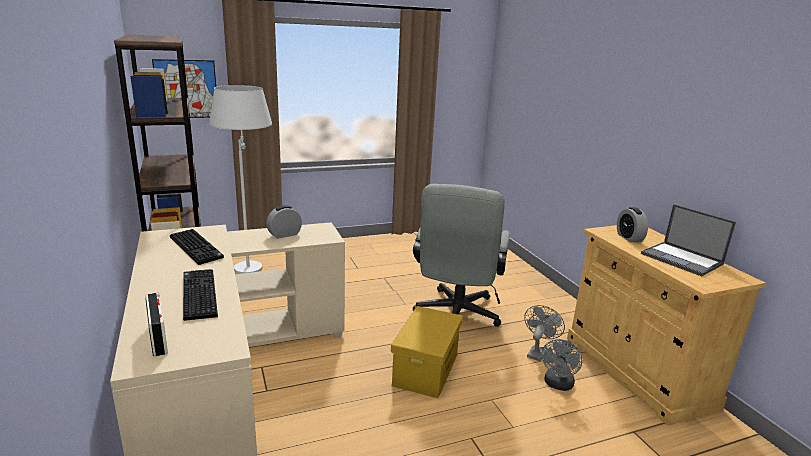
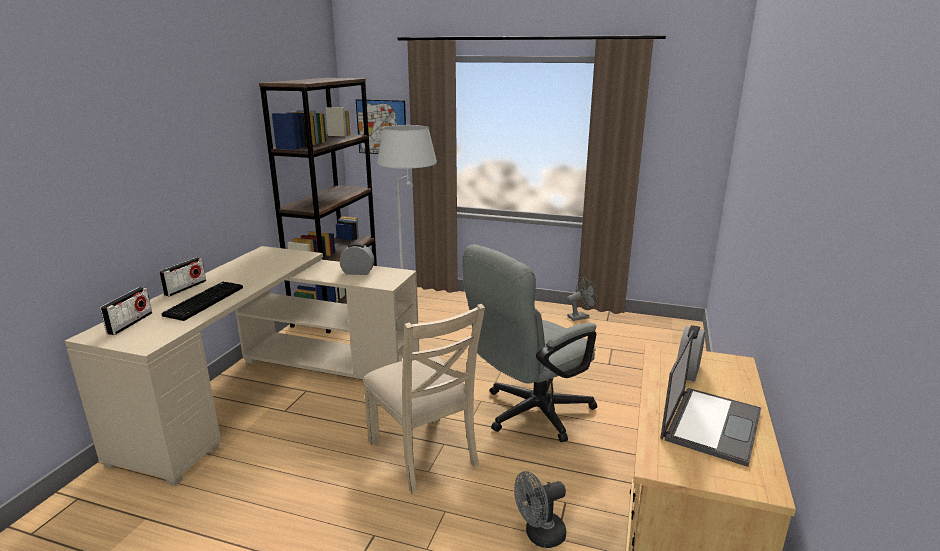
camera: 40 degrees right, 0 degrees up
keyboard [170,229,224,265] -> none
yellow storage box [391,306,463,398] -> beige chair [363,304,485,494]
grey fan [524,305,565,362] -> grey fan moved to [567,277,598,321]
laptop [641,204,736,276] -> laptop turned 150 degrees counterclockwise [660,330,761,467]
none -> radio [159,257,206,296]

